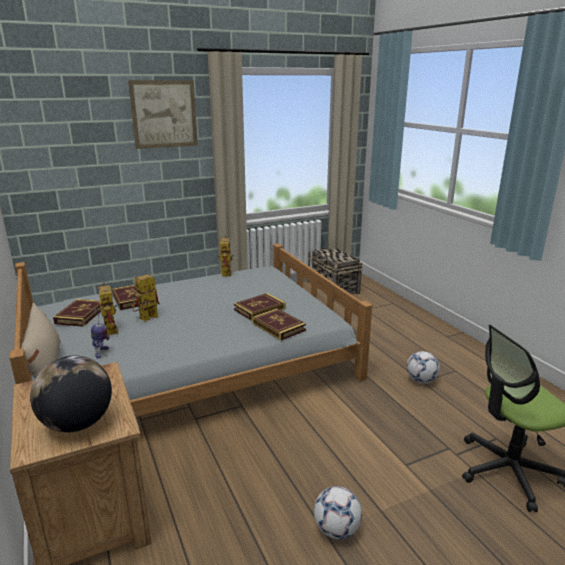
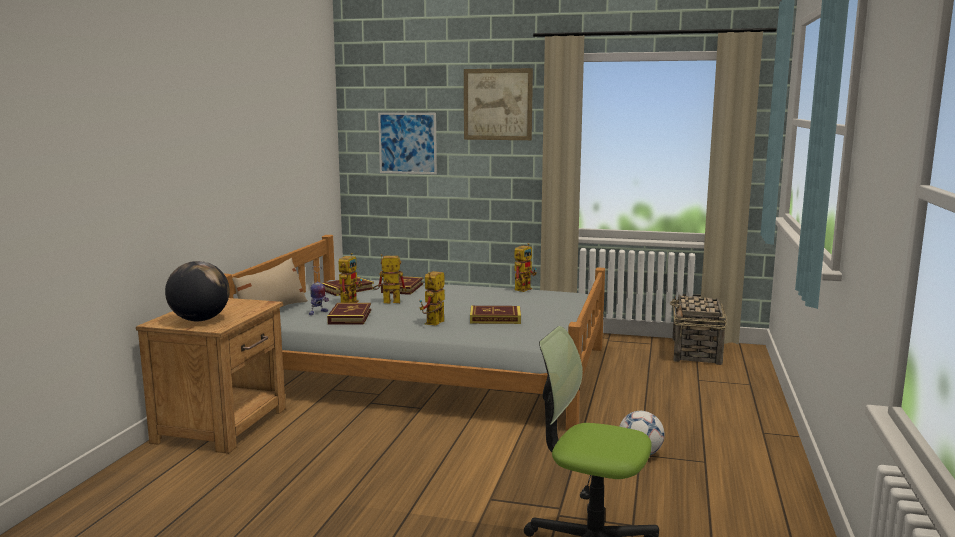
camera: 40 degrees right, 10 degrees down
book [252,308,306,340] -> book moved to [327,303,371,325]
football [314,486,362,539] -> none
none -> picture [378,113,437,174]
none -> toy robot [419,271,445,326]

